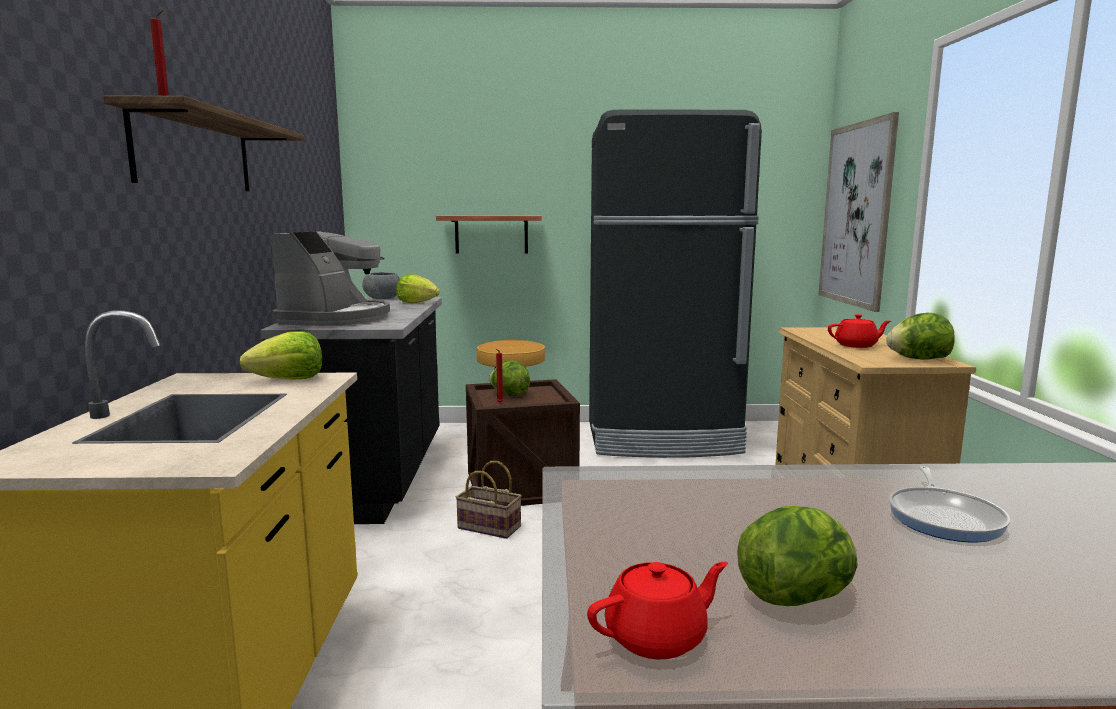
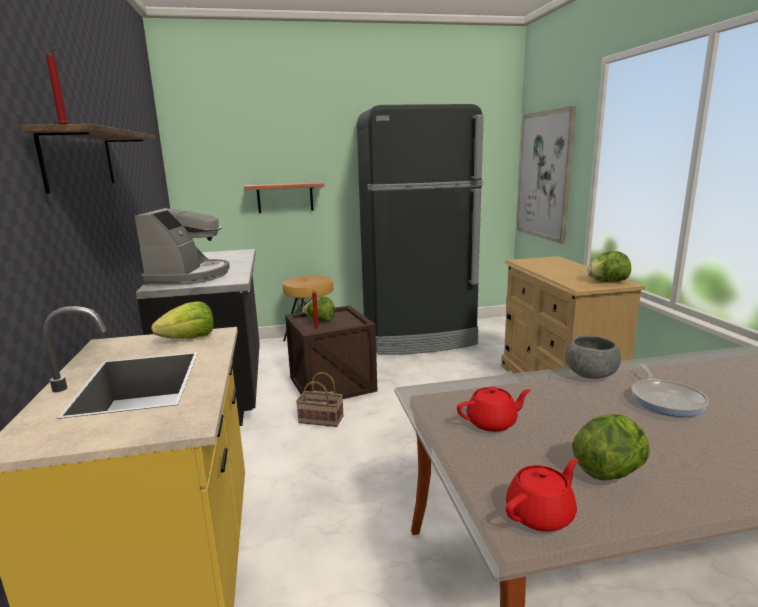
camera: 10 degrees left, 5 degrees up
grey bowl [362,272,400,299] -> grey bowl moved to [565,336,621,379]
lettuce [396,274,440,304] -> none
red teapot [828,314,891,348] -> red teapot moved to [457,386,531,432]

